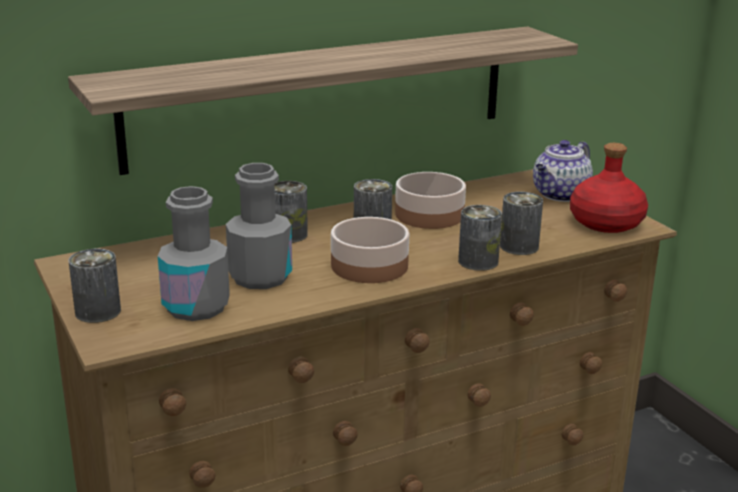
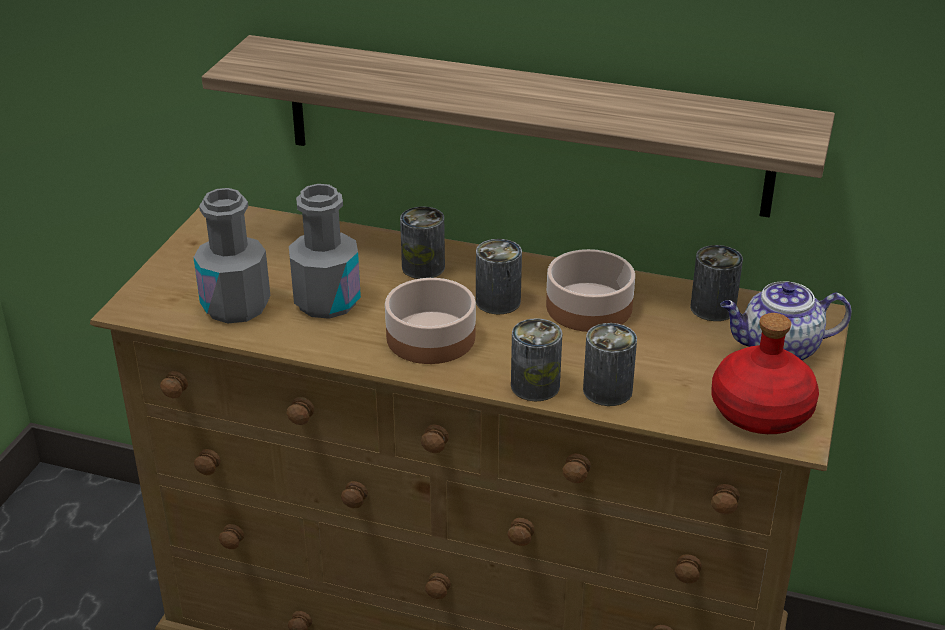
camera: 45 degrees right, 10 degrees up
can [68,249,121,323] -> can moved to [690,245,743,321]

